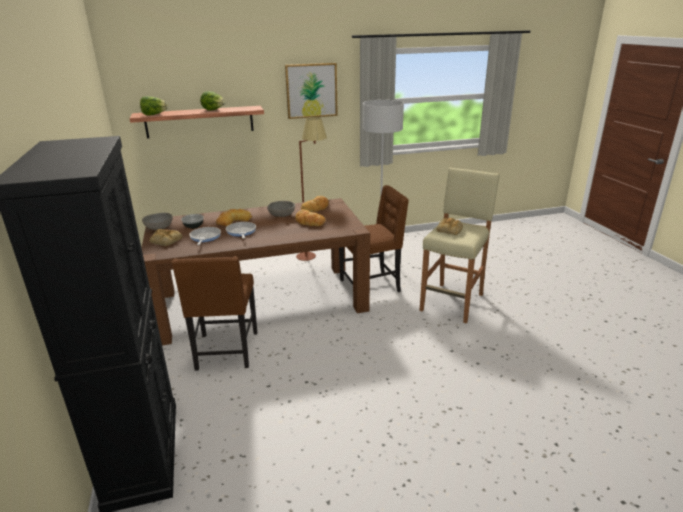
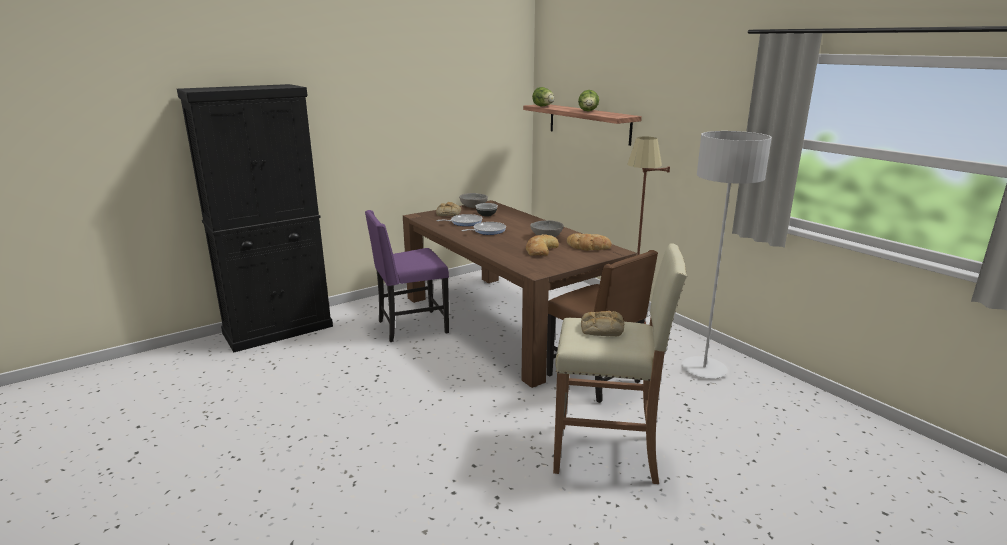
camera: 70 degrees right, 5 degrees down
brown chair [171,256,257,371] -> purple chair [365,210,449,342]
bread [216,209,252,226] -> none
picture [285,63,338,119] -> none

